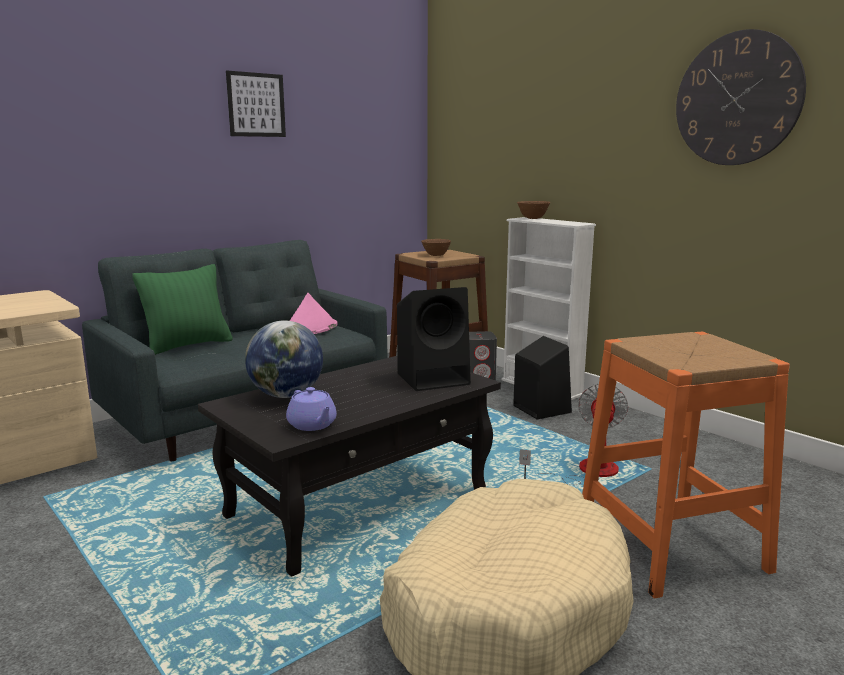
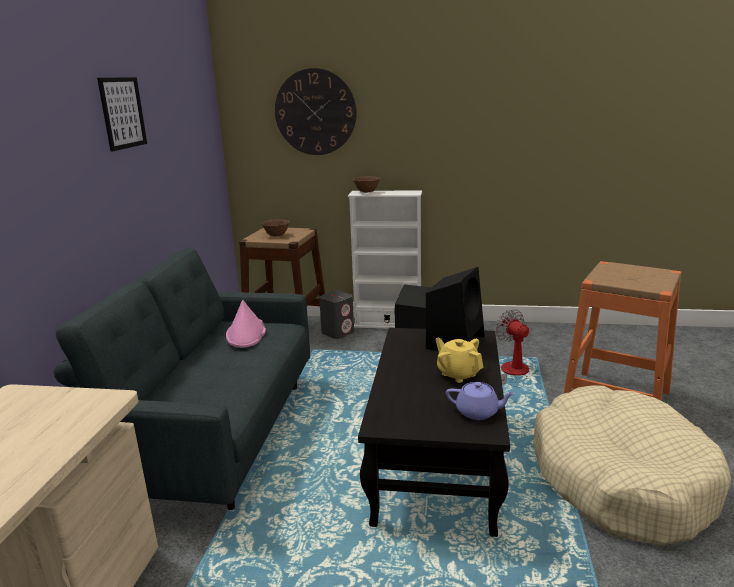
camera: 40 degrees left, 5 degrees up
green pillow [132,264,233,355] -> none
globe [245,320,323,398] -> none
wall clock [676,29,806,165] -> wall clock moved to [275,68,357,155]
none -> yellow teapot [435,338,483,383]

